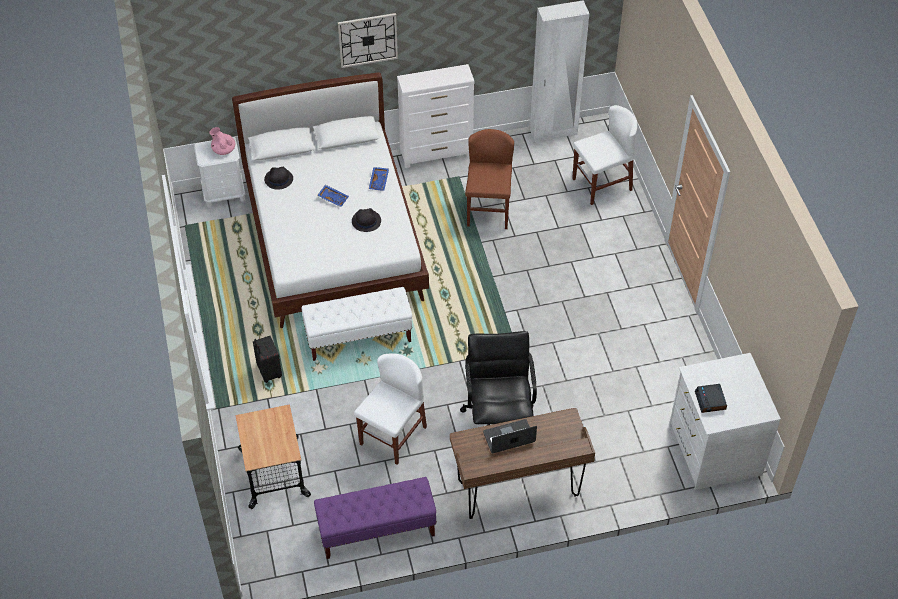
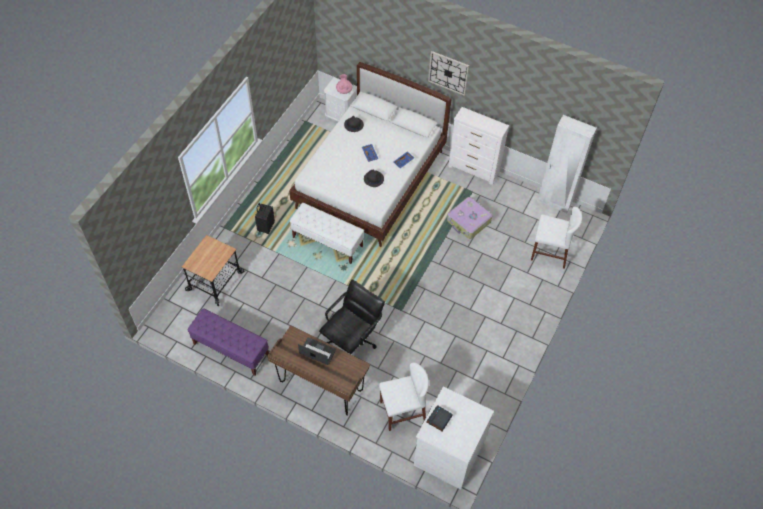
camera: 40 degrees right, 5 degrees up
white chair [354,354,427,465] -> white chair moved to [379,362,429,431]
brown chair [465,129,514,229] -> suitcase [447,197,492,239]

